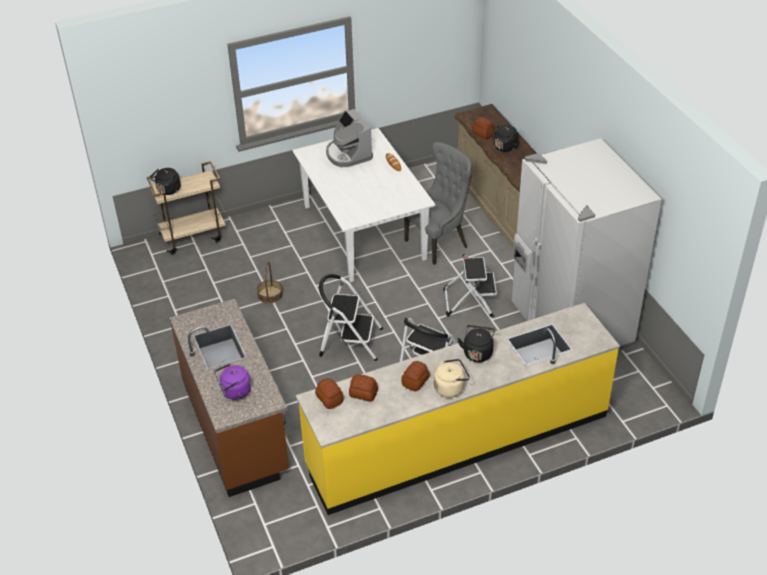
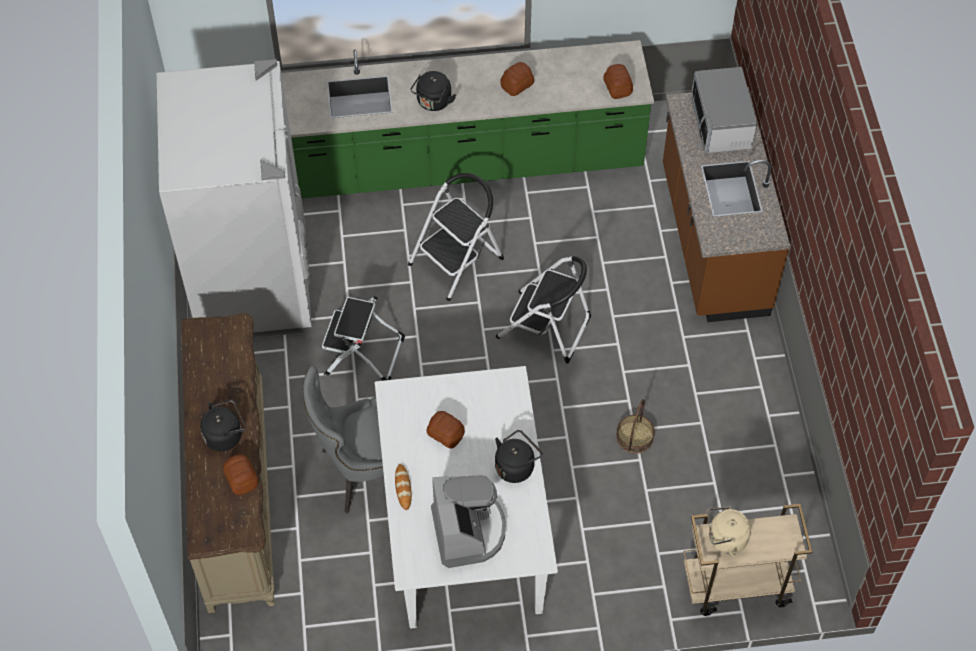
camera: 165 degrees left, 15 degrees up
black kettle [149,168,181,195] -> black kettle moved to [495,430,543,483]
purple kettle [214,364,251,400] -> microwave [691,67,757,153]
yellow counter [296,303,620,515] -> green counter [281,40,654,198]
bread [349,374,378,402] -> bread moved to [427,411,465,449]
beige kettle [434,359,470,398] -> beige kettle moved to [707,507,751,557]

